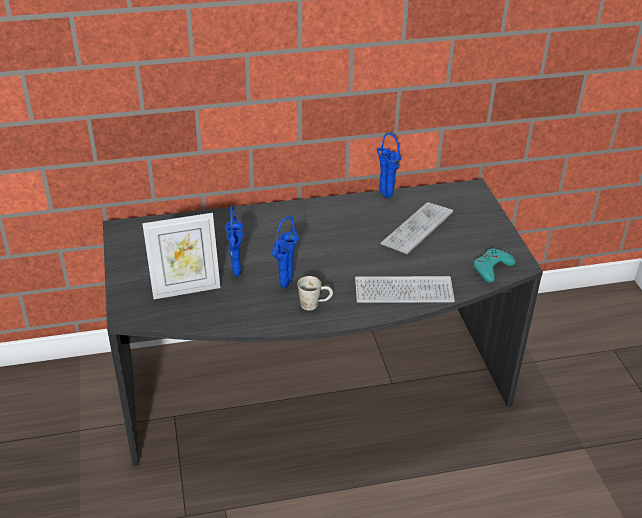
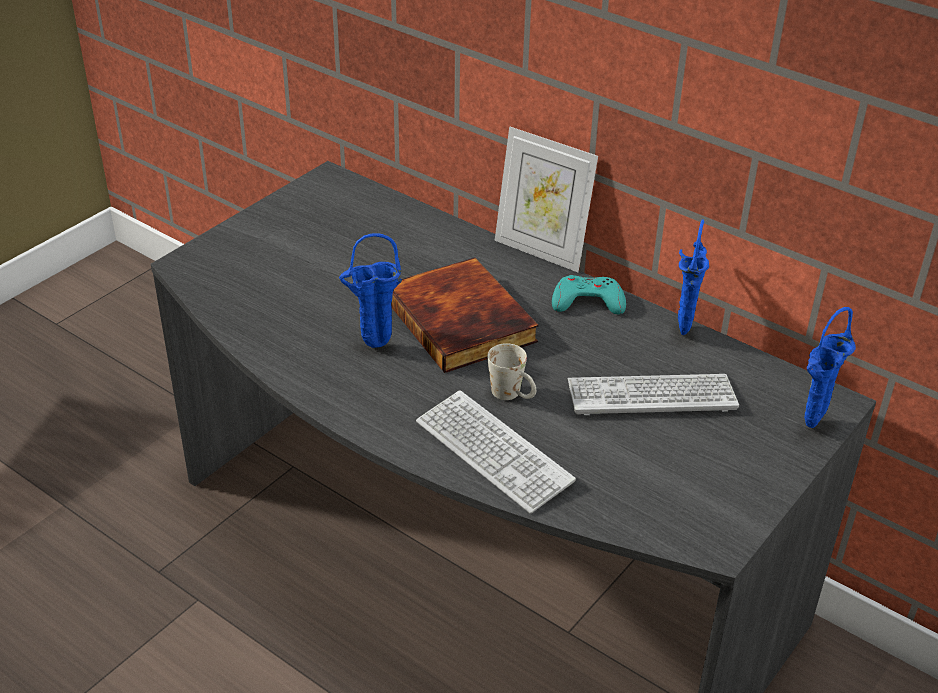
camera: 50 degrees right, 0 degrees up
picture frame [142,213,220,299] -> picture frame moved to [495,127,598,272]
blue vase [225,205,244,277] -> blue vase moved to [804,307,856,428]
white mug [297,276,333,311] -> white mug moved to [487,343,536,400]
turquoise game controller [473,249,516,283] -> turquoise game controller moved to [552,275,626,314]
none -> book [391,258,538,373]

